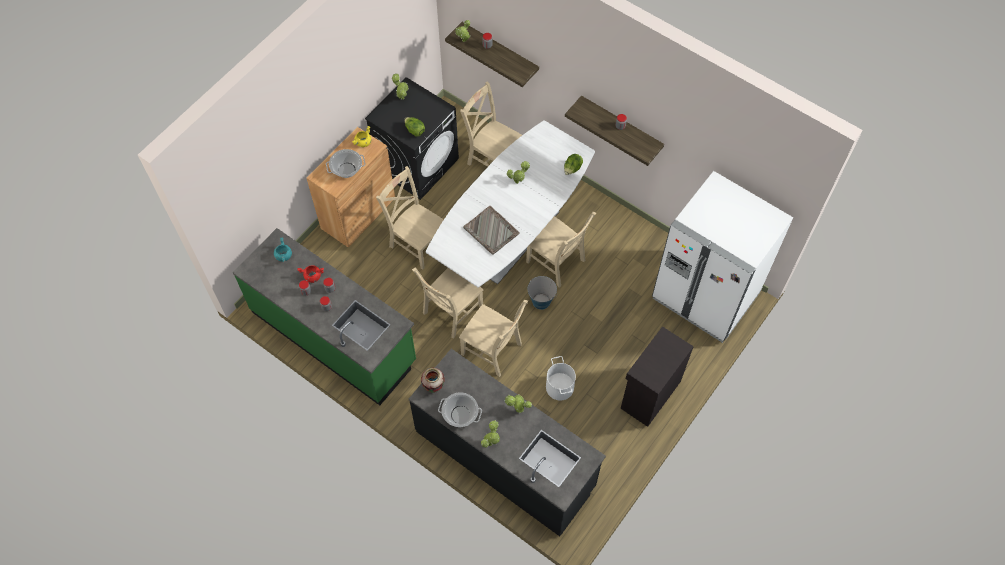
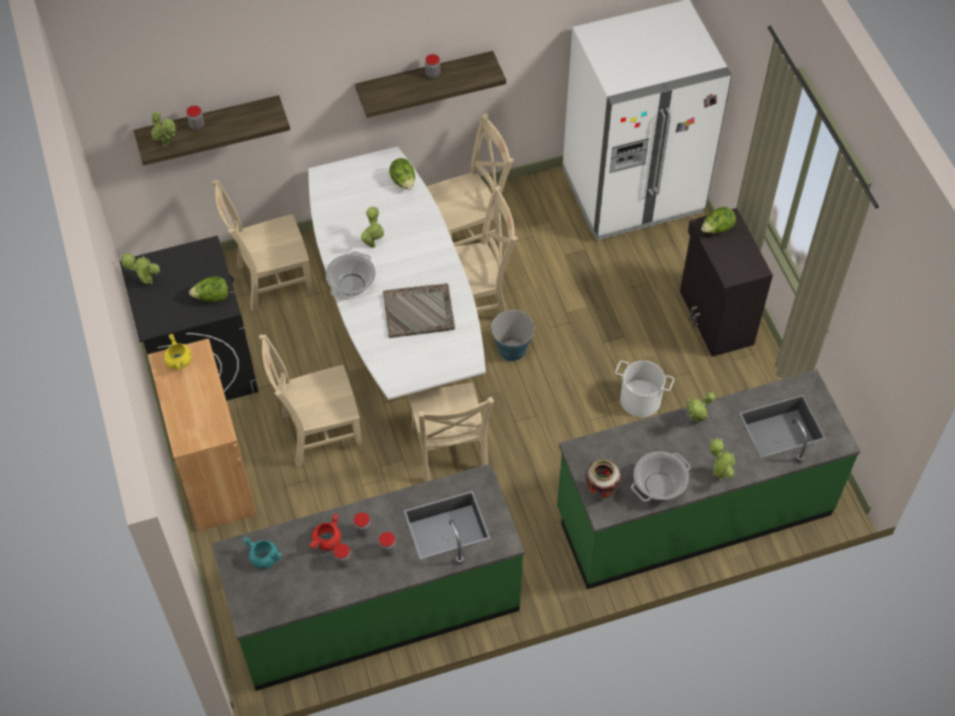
camera: 55 degrees left, 5 degrees down
cooking pot [326,149,366,178] -> cooking pot moved to [326,251,376,300]
black counter [409,349,606,536] -> green counter [557,369,860,589]
beige chair [459,300,528,377] -> beige chair moved to [426,114,513,247]
none -> lettuce [701,207,736,233]

